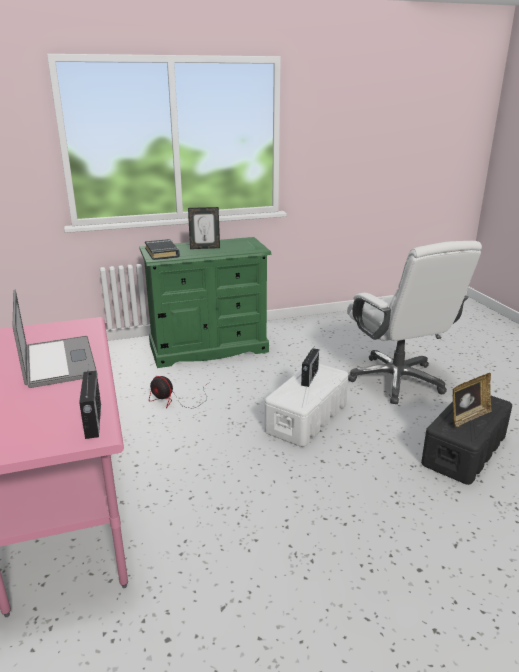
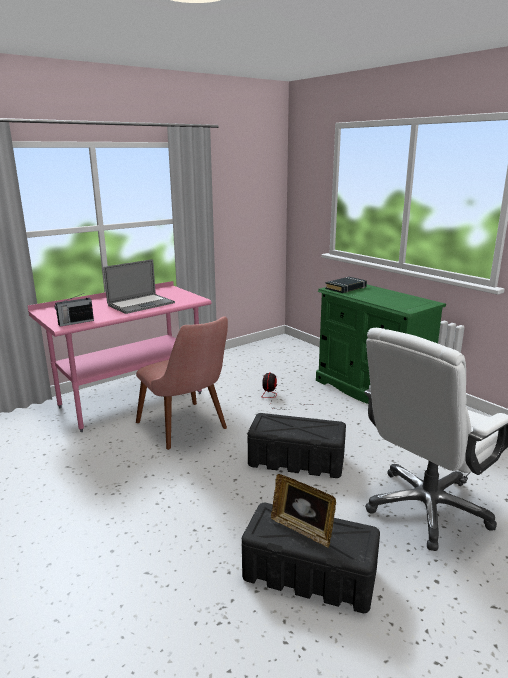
camera: 70 degrees right, 5 degrees down
picture frame [188,207,220,249] -> none
white storage box [265,363,348,447] -> black storage box [248,413,346,478]
radio [301,345,319,387] -> none
none -> pink chair [136,316,228,450]

